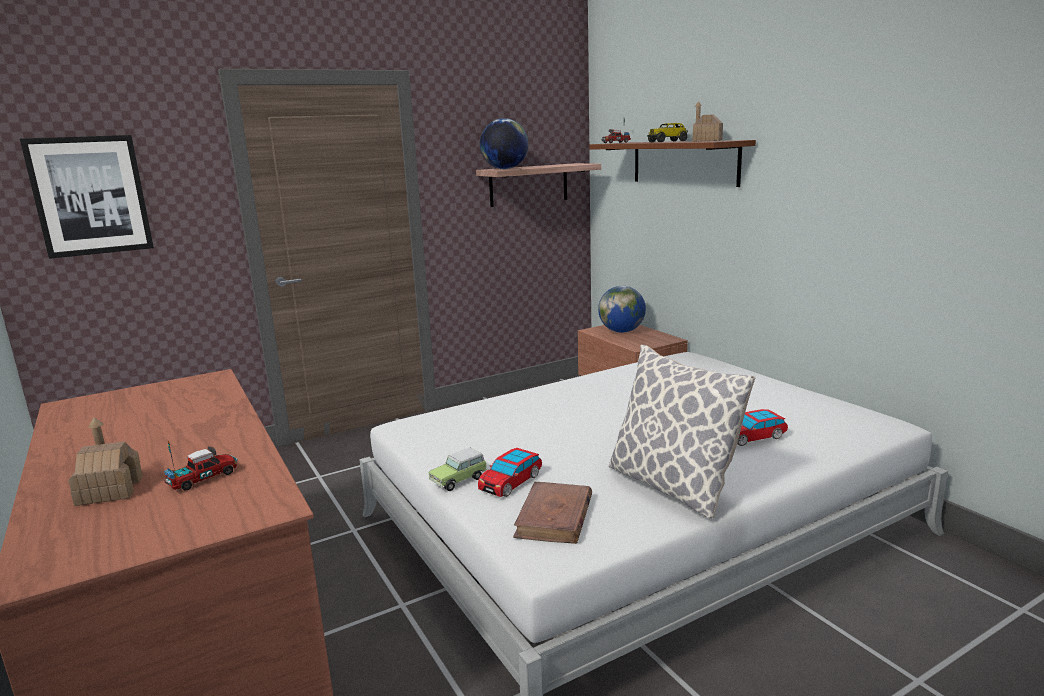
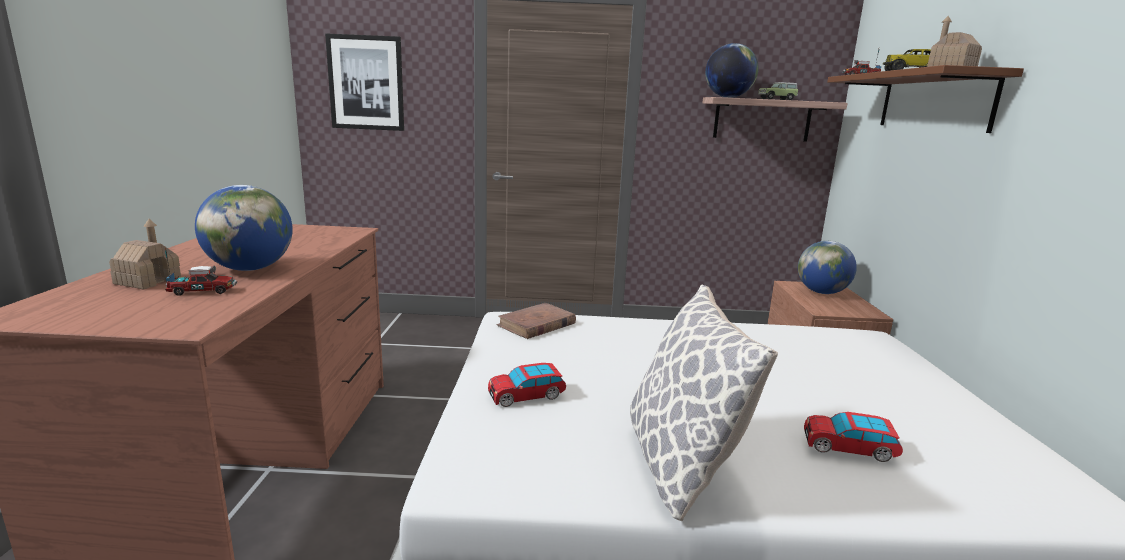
camera: 30 degrees right, 0 degrees up
toy car [429,448,487,491] -> toy car moved to [758,82,798,100]
brown book [513,482,592,544] -> brown book moved to [497,303,576,339]
none -> globe [195,185,293,271]

